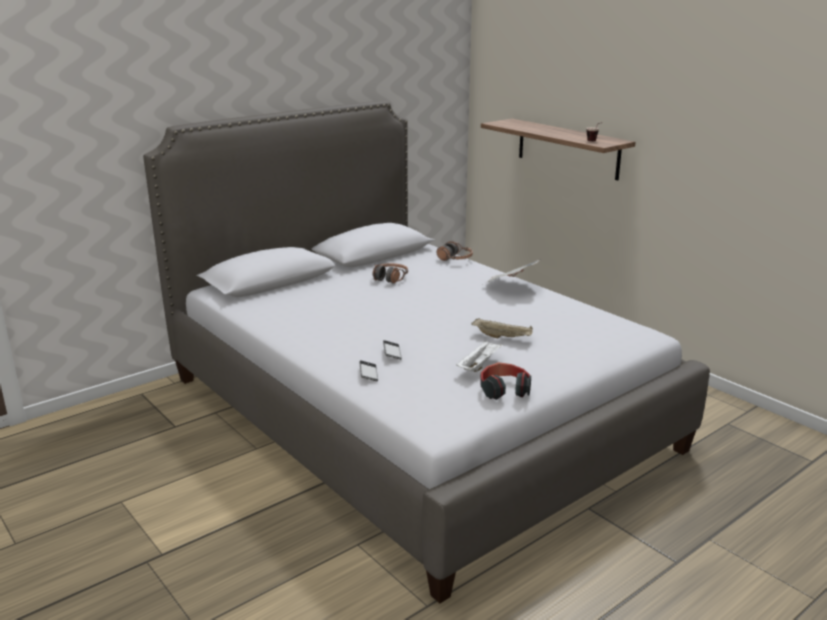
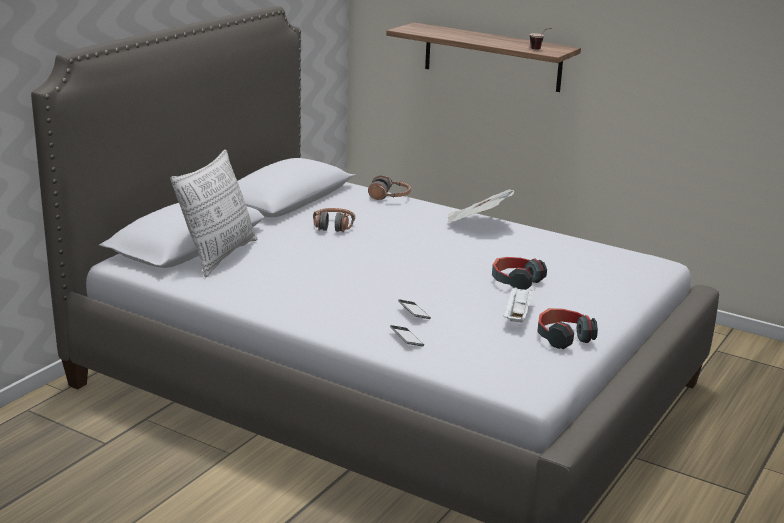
camera: 20 degrees left, 0 degrees up
beige tray [471,318,533,339] -> headphones [492,257,547,290]
none -> pillow [170,149,257,277]

